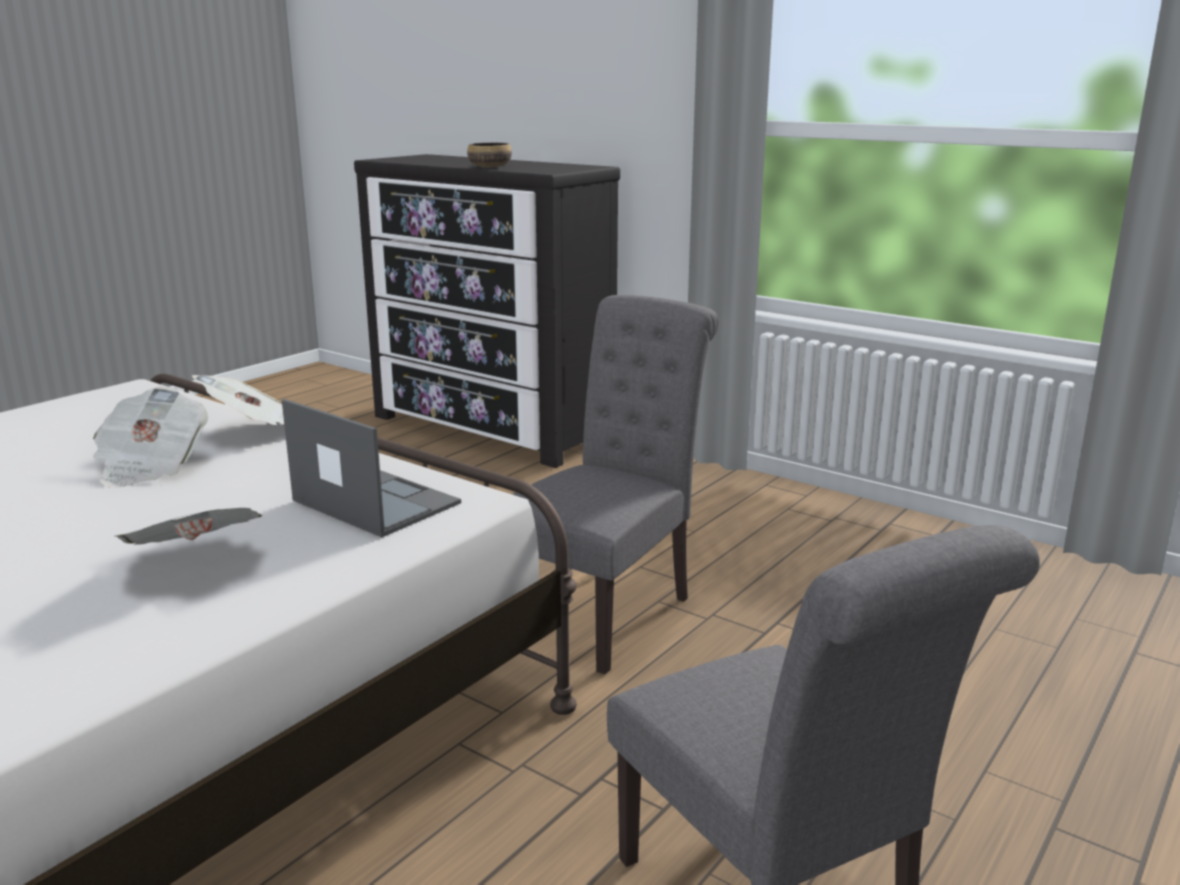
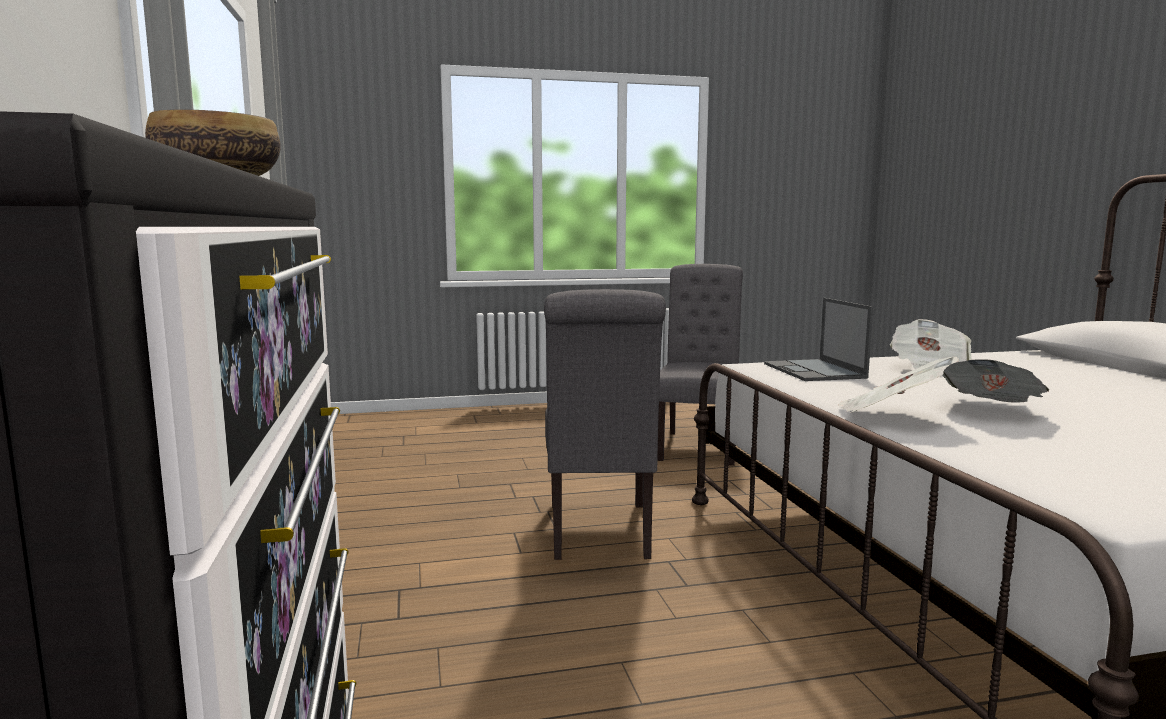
camera: 140 degrees left, 10 degrees down
grey chair [512,295,719,675] -> grey chair turned 75 degrees counterclockwise [544,289,666,560]

